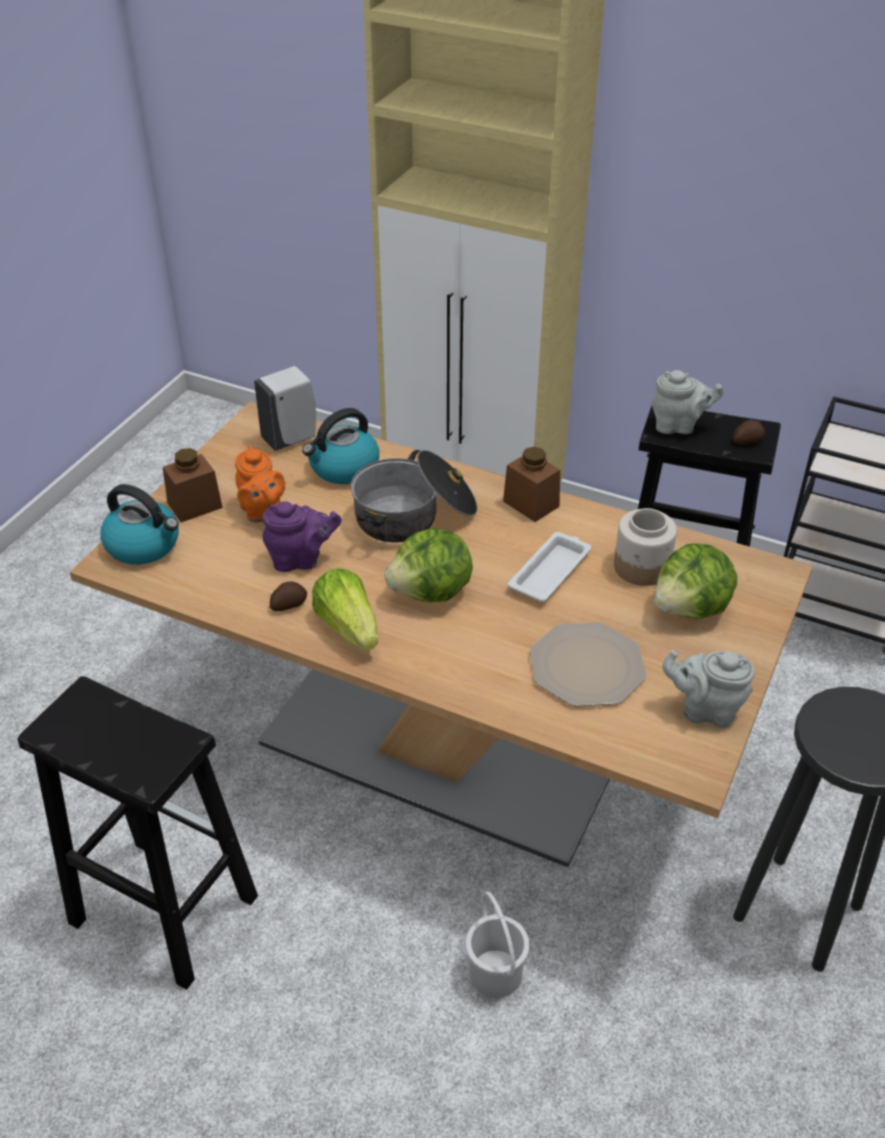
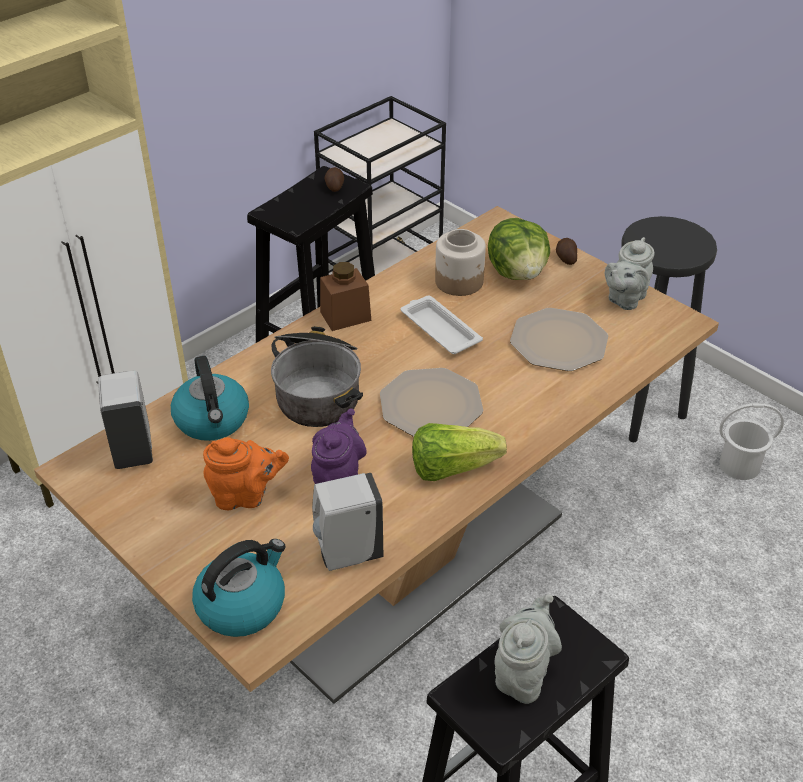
camera: 70 degrees left, 0 degrees up
brown jar [163,448,223,523] -> none
potato [270,581,307,611] -> potato moved to [556,238,577,265]
lettuce [384,528,473,603] -> plate [380,368,483,437]
white bucket [466,891,530,998] -> white bucket moved to [719,403,784,480]
grey teapot [652,370,724,434] -> grey teapot moved to [494,594,562,704]
none -> white soap dispenser [312,473,383,571]

